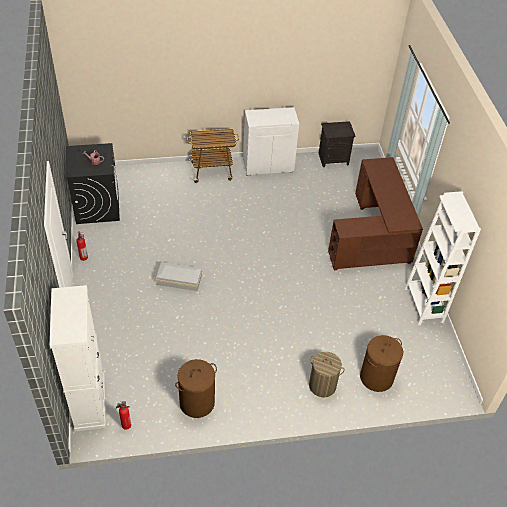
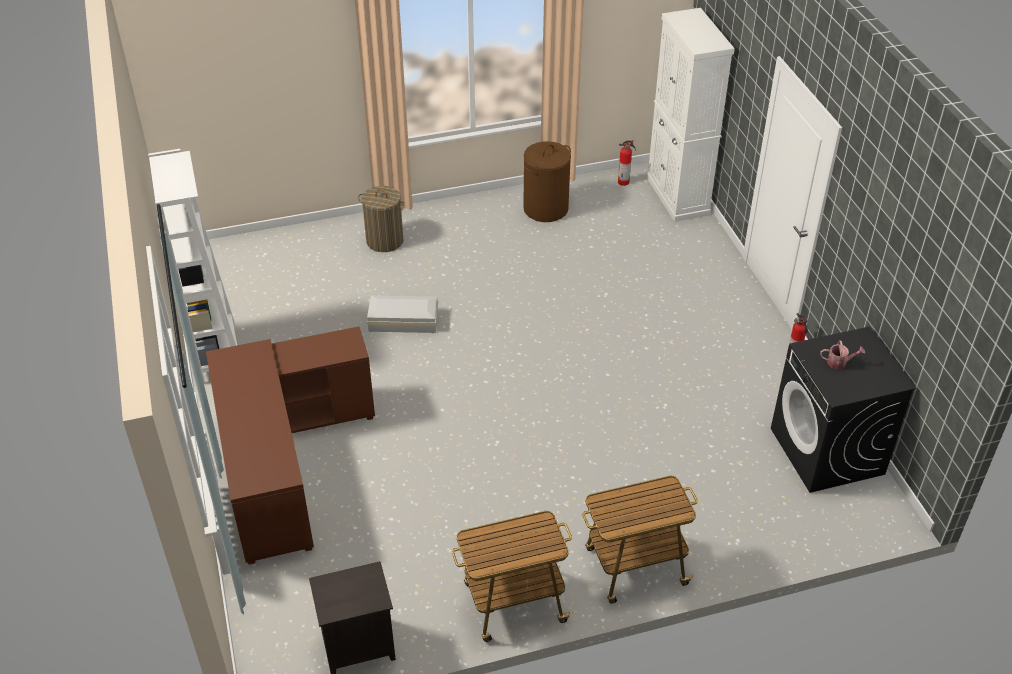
camera: 175 degrees right, 5 degrees down
white storage box [156,262,202,291] -> white storage box moved to [367,296,438,333]
white cabinet [243,107,299,175] -> cart [452,511,573,642]
brown laundry basket [360,335,403,392] -> none

